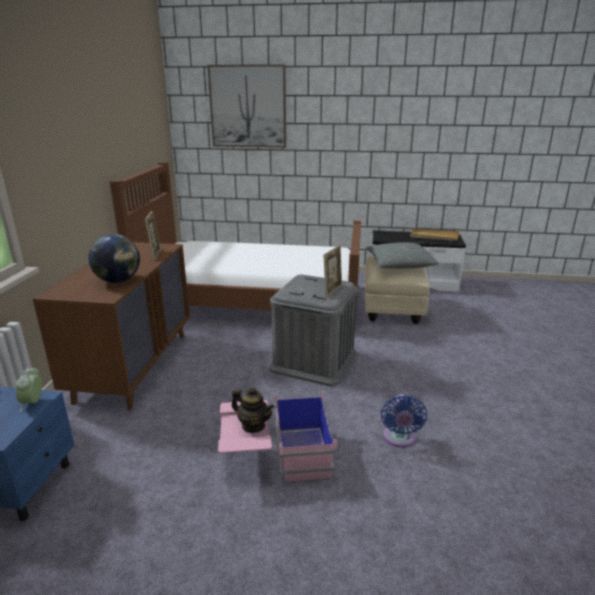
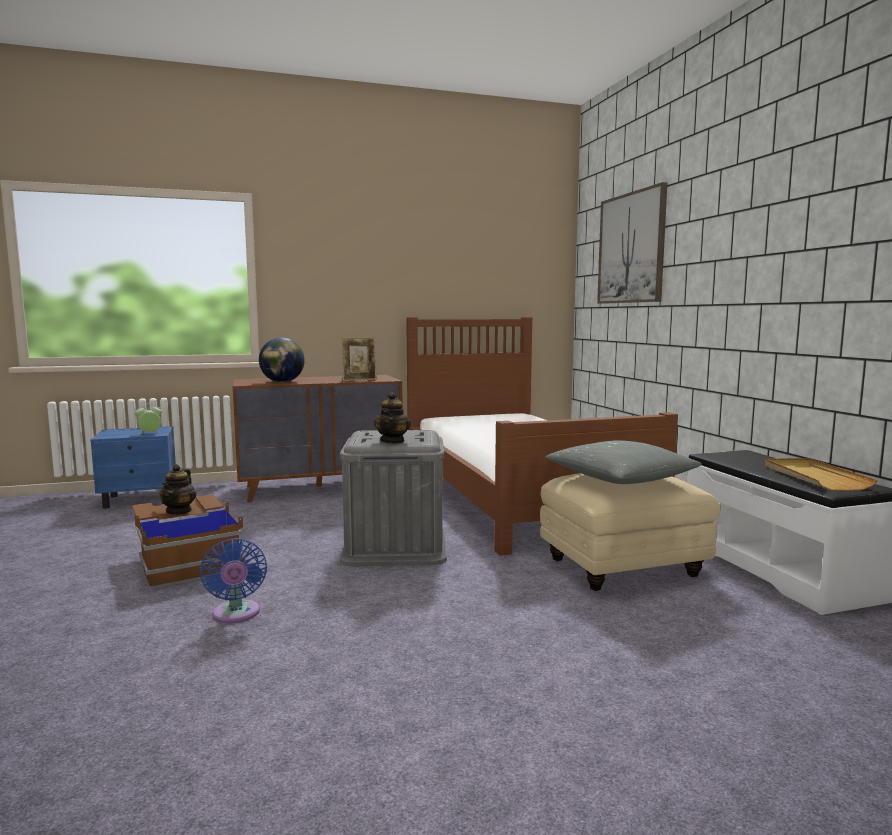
camera: 65 degrees right, 15 degrees down
pink storage box [218,391,337,483] -> brown storage box [132,494,243,589]
picture frame [324,245,342,297] -> teapot [374,392,411,443]
blue fan [381,394,427,448] -> blue fan turned 90 degrees counterclockwise [200,538,267,623]

